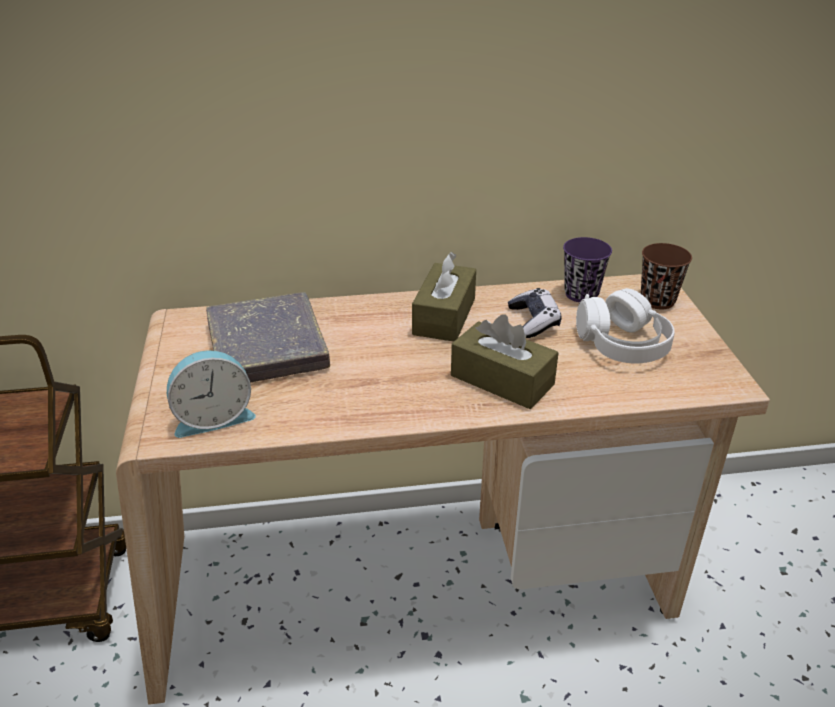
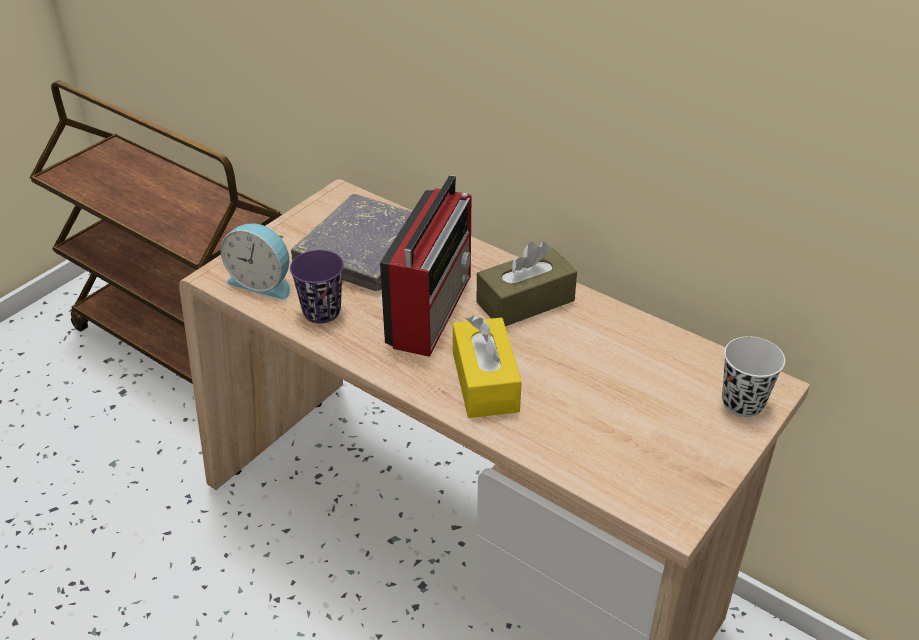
camera: 45 degrees right, 5 degrees up
brown tissue box [451,315,559,409] -> yellow tissue box [453,316,522,418]
game controller [508,288,562,338] -> none
purple cup [563,237,612,302] -> purple cup moved to [290,250,344,323]
white headphones [576,288,675,364] -> none
brown cup [641,243,692,309] -> white cup [722,336,785,417]
none -> radio [380,175,471,357]

